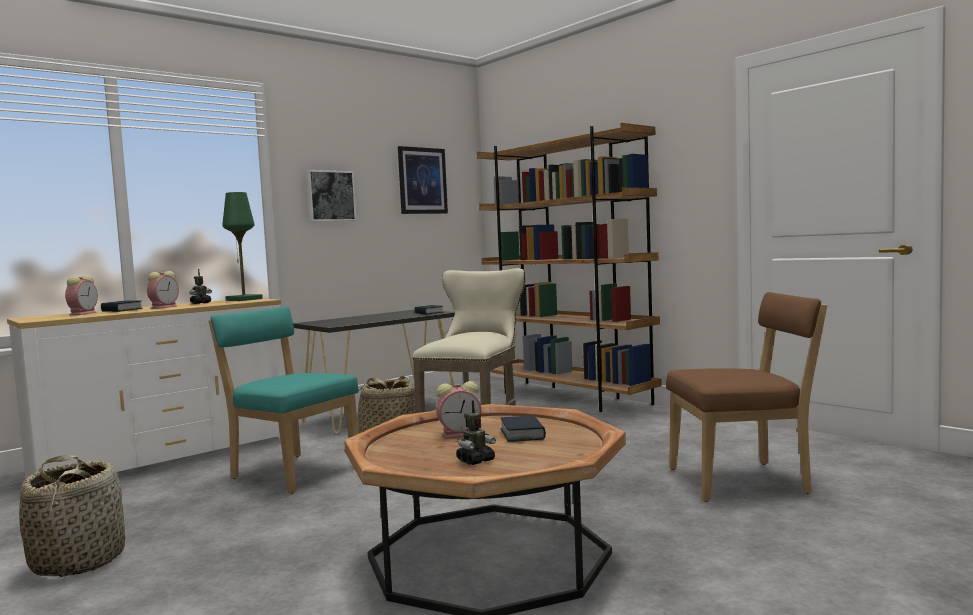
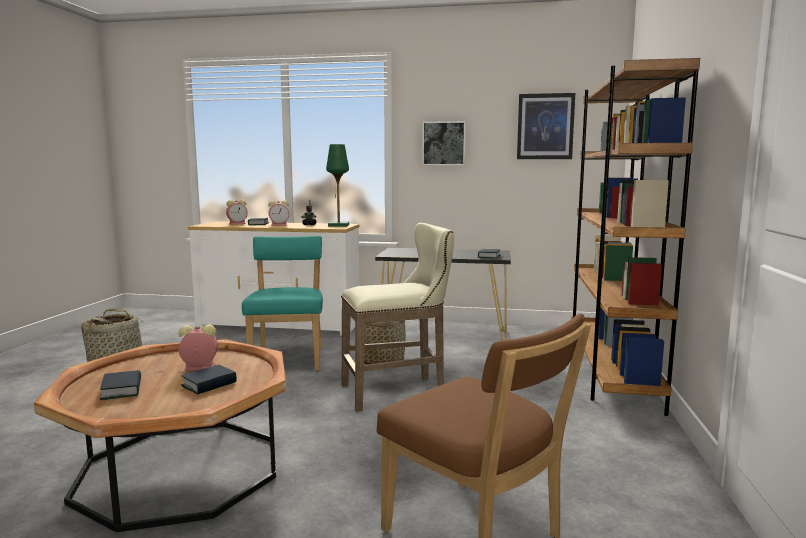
camera: 50 degrees right, 5 degrees up
alarm clock [436,381,481,439] -> alarm clock turned 135 degrees clockwise [179,324,218,371]
toy robot [456,400,496,465] -> book [100,370,141,400]

